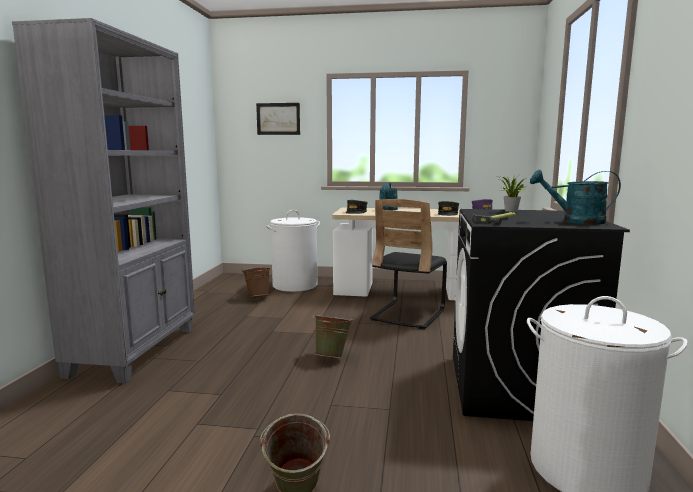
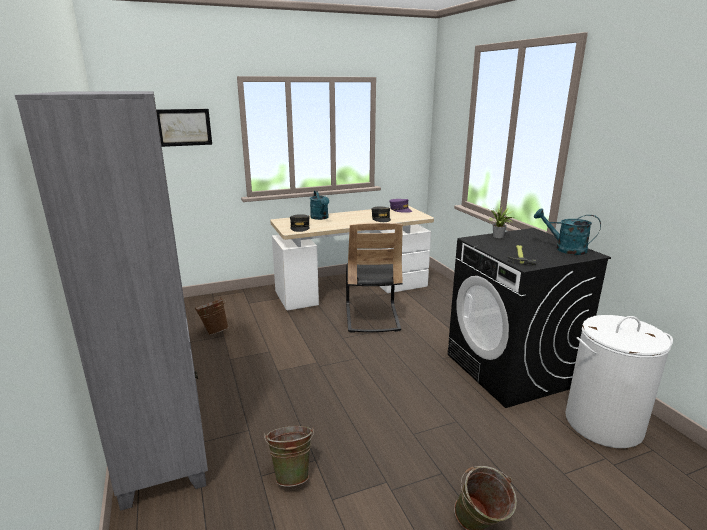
camera: 30 degrees left, 10 degrees up
white laundry basket [266,210,320,292] -> none
green bucket [314,313,353,358] -> green bucket moved to [264,426,314,487]
turquoise watering can [530,170,621,224] -> turquoise watering can turned 45 degrees clockwise [534,208,601,255]

